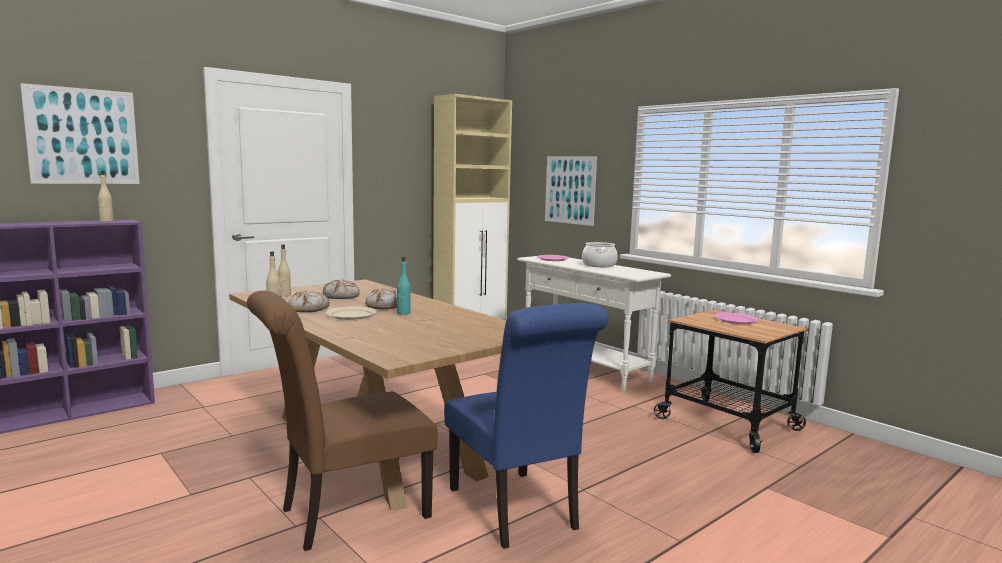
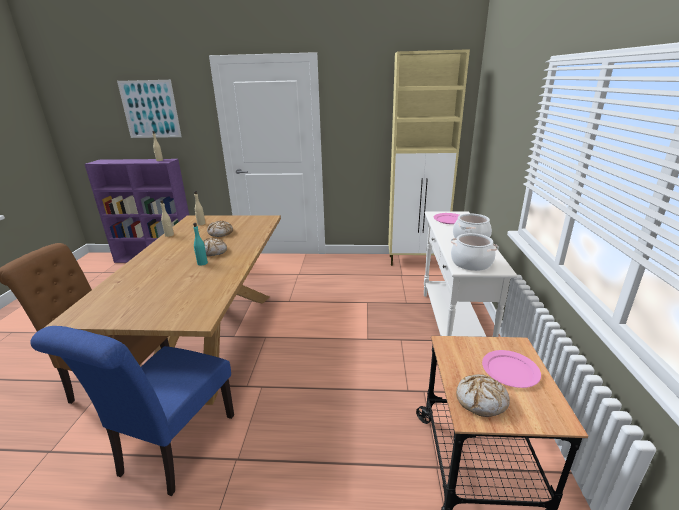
camera: 45 degrees right, 15 degrees up
bread [288,290,330,312] -> bread moved to [456,374,510,417]
beige plate [326,306,377,320] -> none
picture [545,156,597,226] -> none
none -> cooking pot [451,233,499,271]

